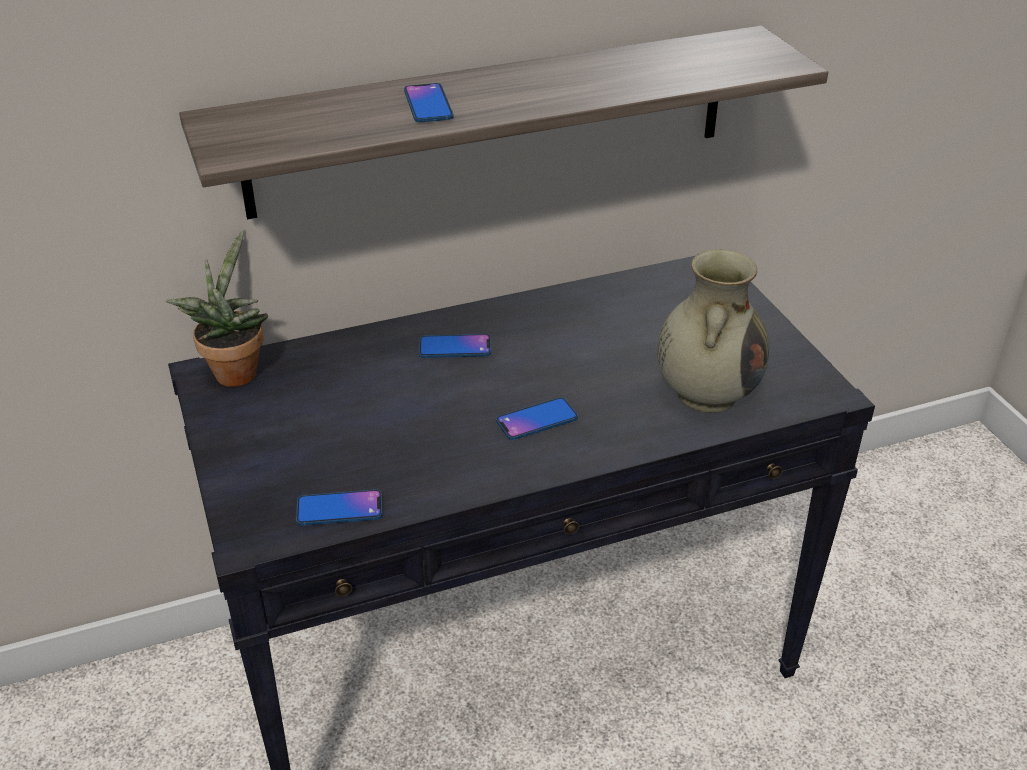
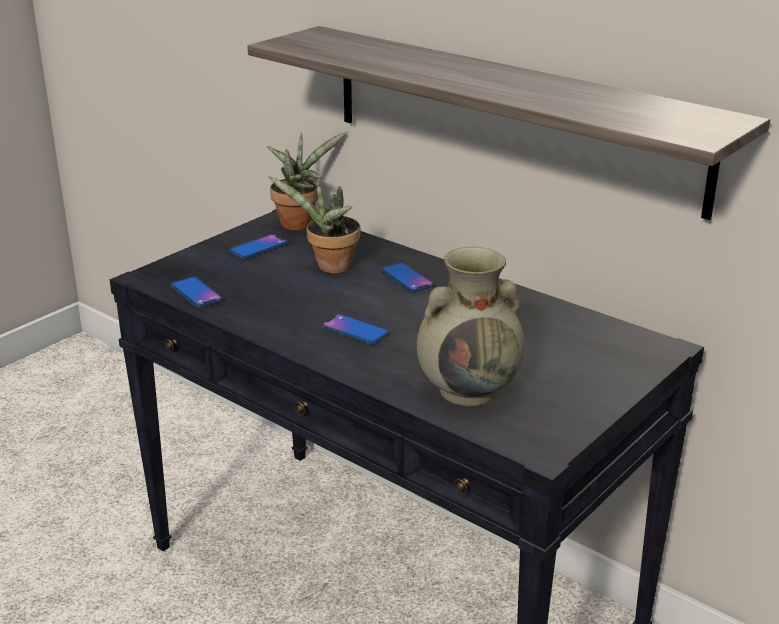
camera: 60 degrees right, 10 degrees down
phone [404,83,454,122] -> phone moved to [229,234,288,259]
none -> potted plant [268,176,360,273]

